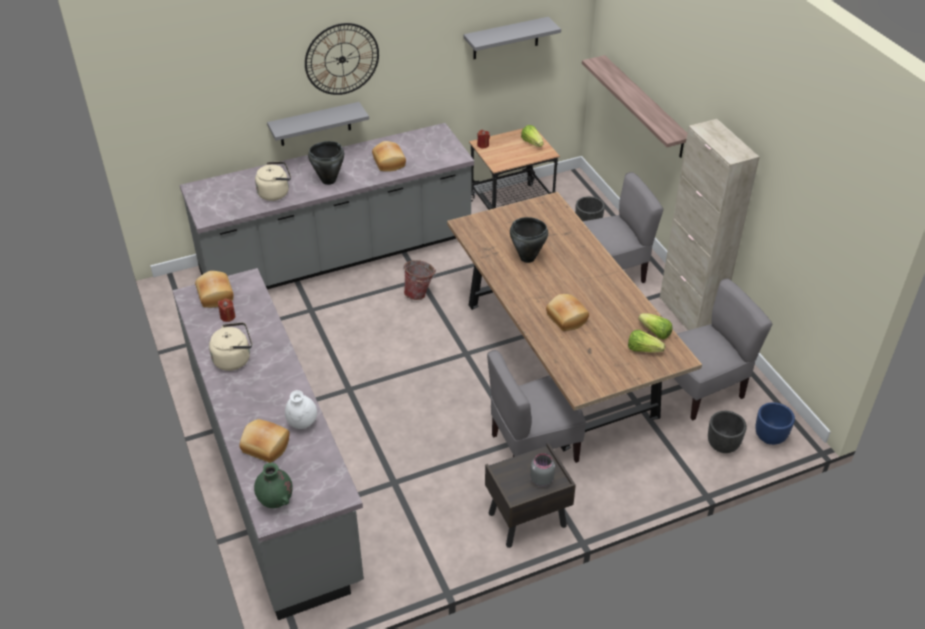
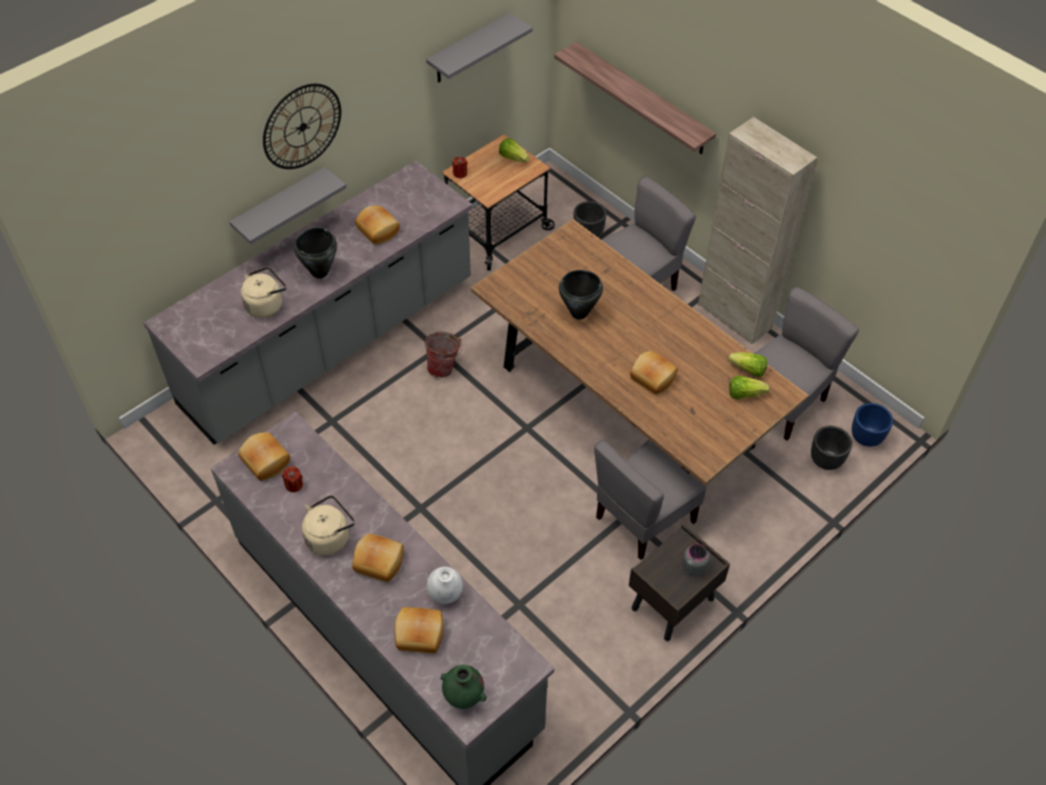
camera: 20 degrees left, 10 degrees up
none -> bread [352,533,404,583]

